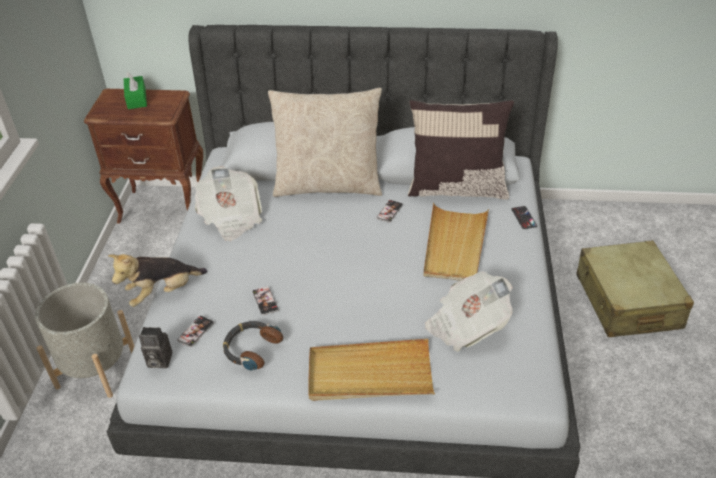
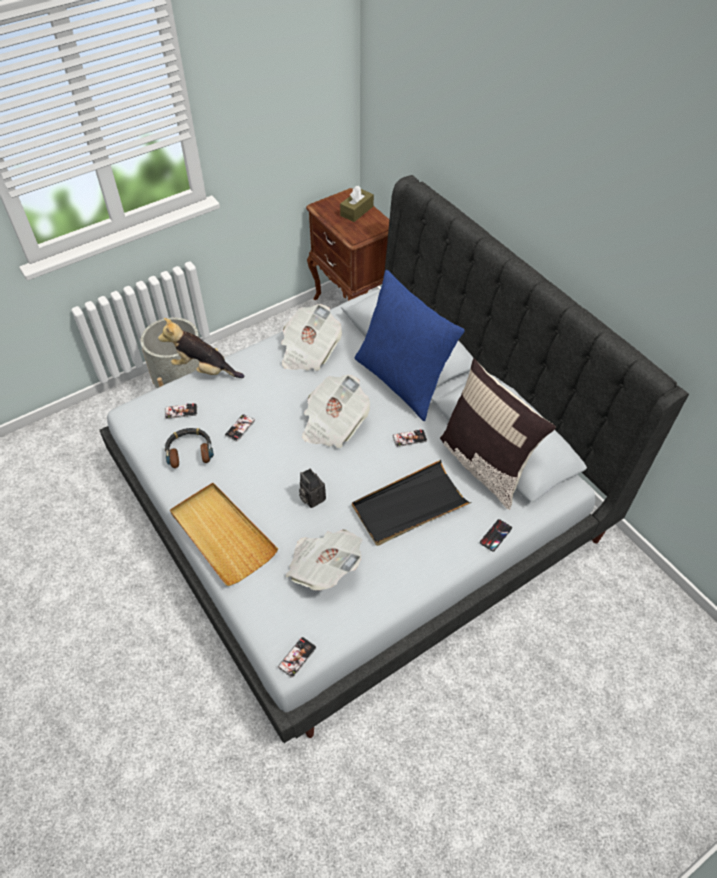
camera: 50 degrees right, 10 degrees up
green tissue box [124,72,147,109] -> brown tissue box [340,186,374,222]
camera [139,327,172,368] -> camera moved to [299,468,326,508]
beige pillow [268,88,382,197] -> blue pillow [355,270,465,421]
beige tray [423,203,489,281] -> black tray [352,460,472,546]
beige suitcase [576,240,694,337] -> none
none -> phone [278,637,316,678]
none -> newspaper [302,375,370,448]

